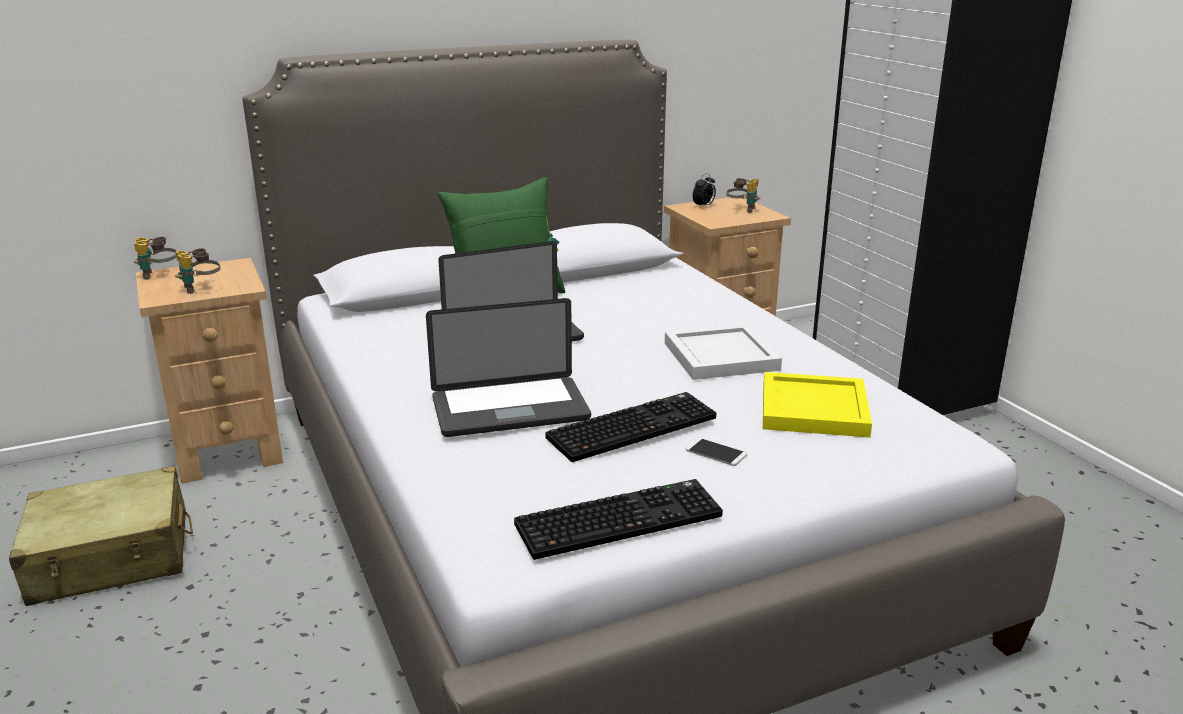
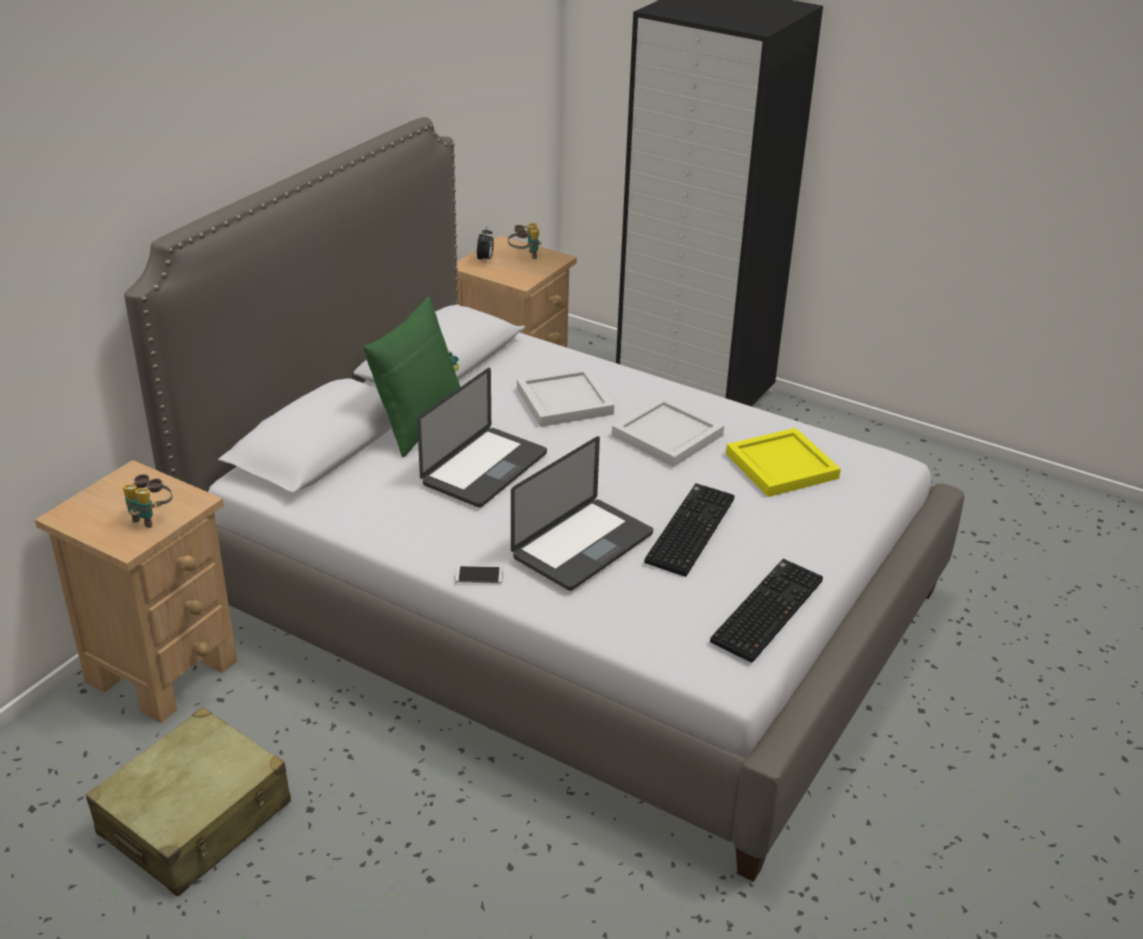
camera: 35 degrees left, 10 degrees up
binoculars [134,237,177,280] -> none
phone [686,438,747,466] -> phone moved to [455,566,504,584]
none -> white tray [517,368,614,427]

